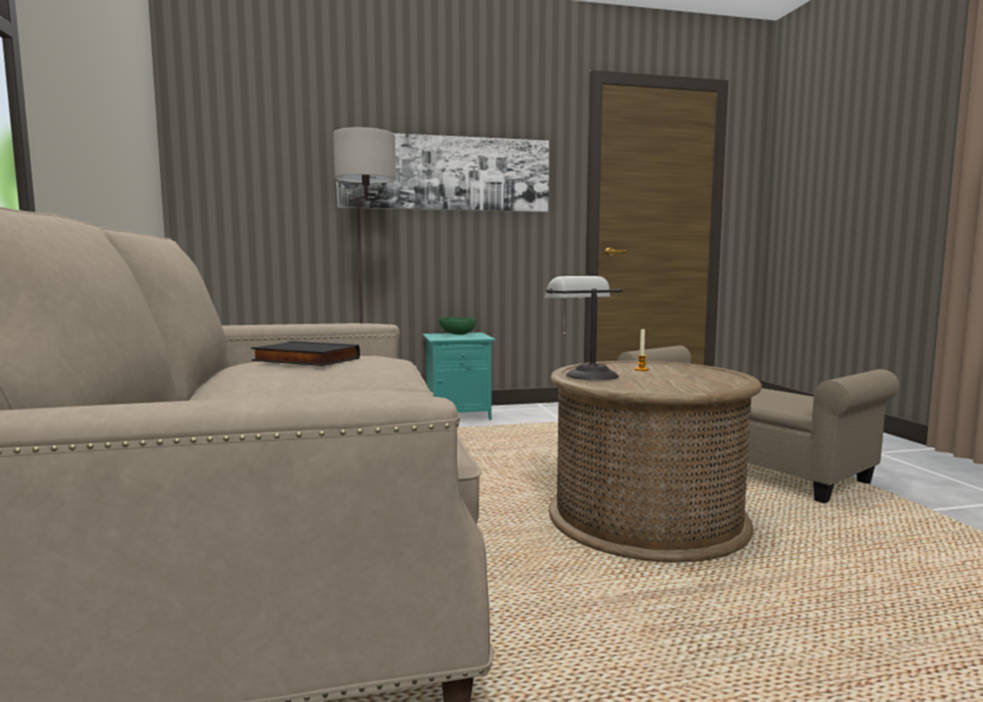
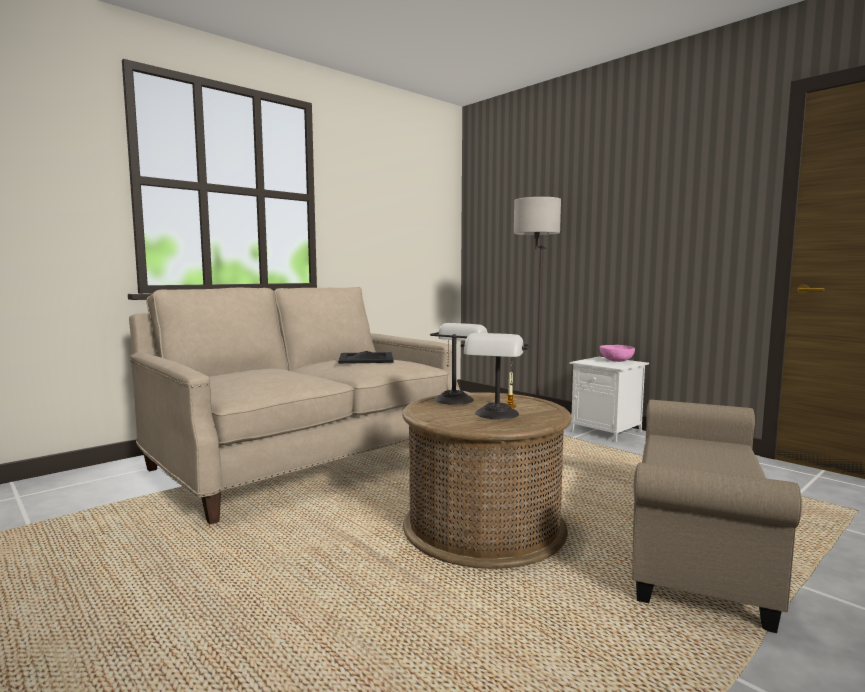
camera: 60 degrees right, 0 degrees up
black book [251,341,360,366] -> black tray [338,351,394,364]
picture [336,133,549,212] -> none
turquoise nightstand [423,333,495,420] -> white nightstand [569,357,649,442]
green bowl [439,317,476,335] -> pink bowl [600,345,635,362]
none -> table lamp [461,333,530,419]

